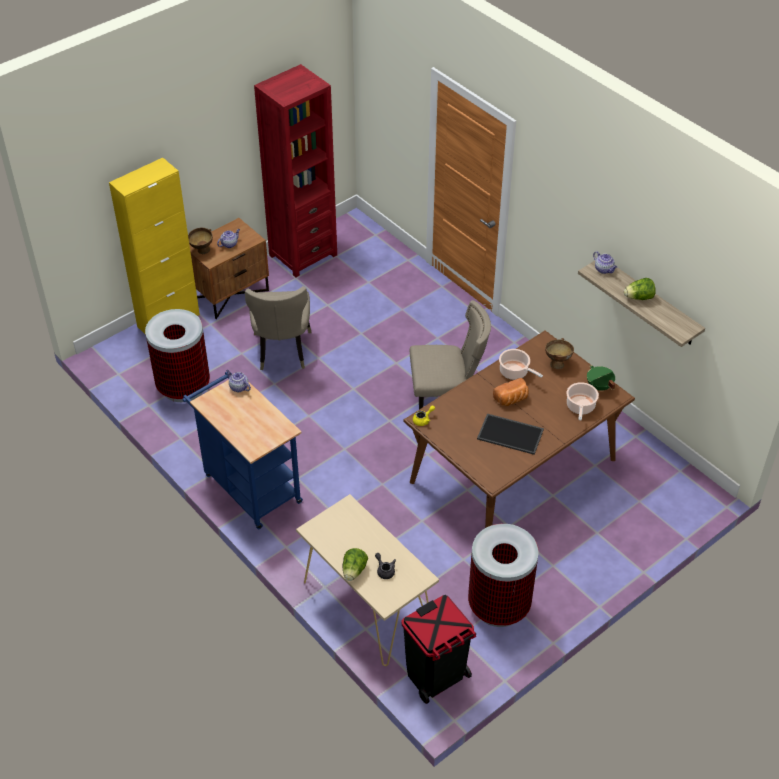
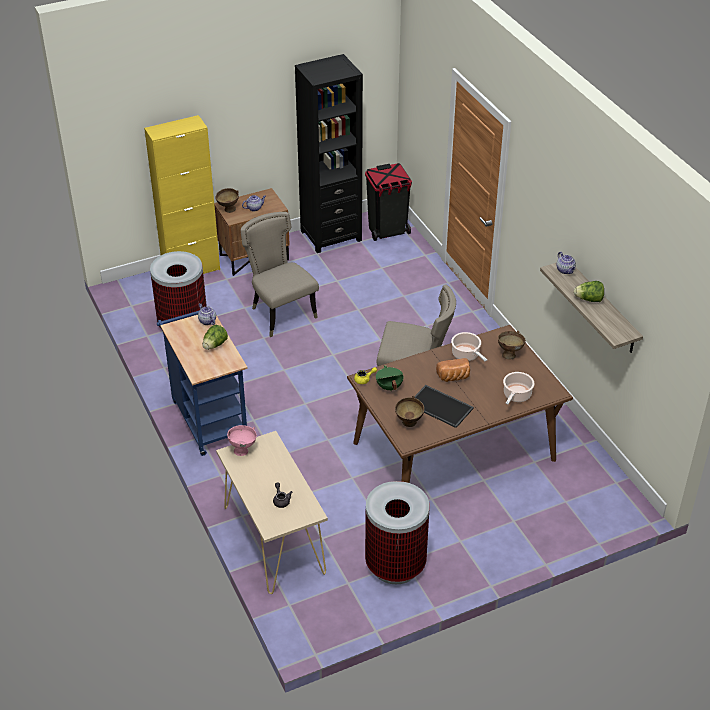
camera: 15 degrees right, 5 degrees down
beige chair [245,286,311,370] -> beige chair turned 135 degrees clockwise [241,212,319,337]
red bookcase [254,64,337,278] -> black bookcase [295,54,363,253]
lettuce [343,548,368,581] -> lettuce moved to [202,325,228,350]
black trash can [401,595,476,704] -> black trash can moved to [365,163,412,241]
green cooking pot [587,365,615,391] -> green cooking pot moved to [376,365,403,391]
none -> pink bowl [227,425,257,456]
none -> brown bowl [395,396,424,427]

